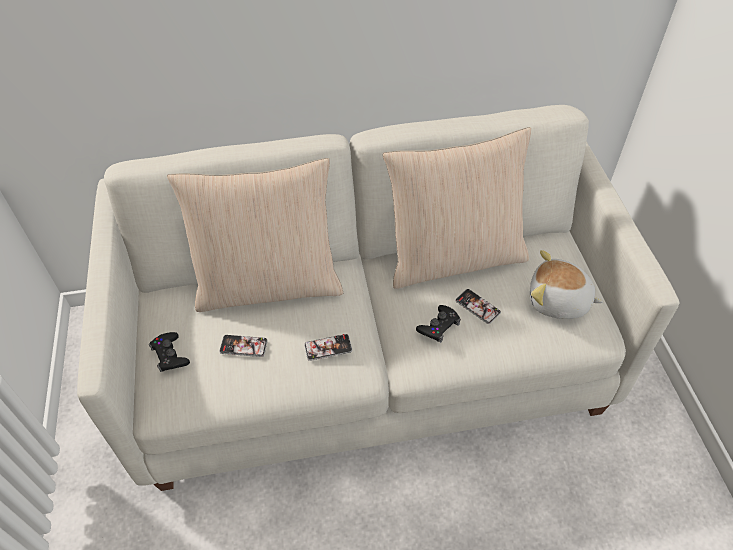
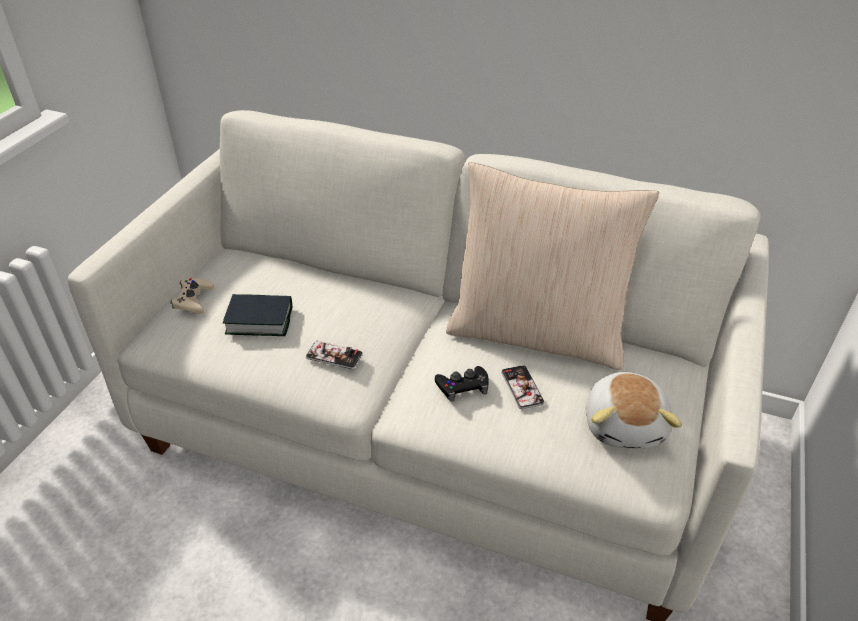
camera: 30 degrees right, 10 degrees down
black game controller [149,332,190,372] -> beige game controller [170,278,214,314]
beige pillow [167,158,343,312] -> none
phone [219,335,268,357] -> book [223,294,292,336]
plush toy [530,250,603,319] -> plush toy turned 135 degrees counterclockwise [586,372,682,449]

